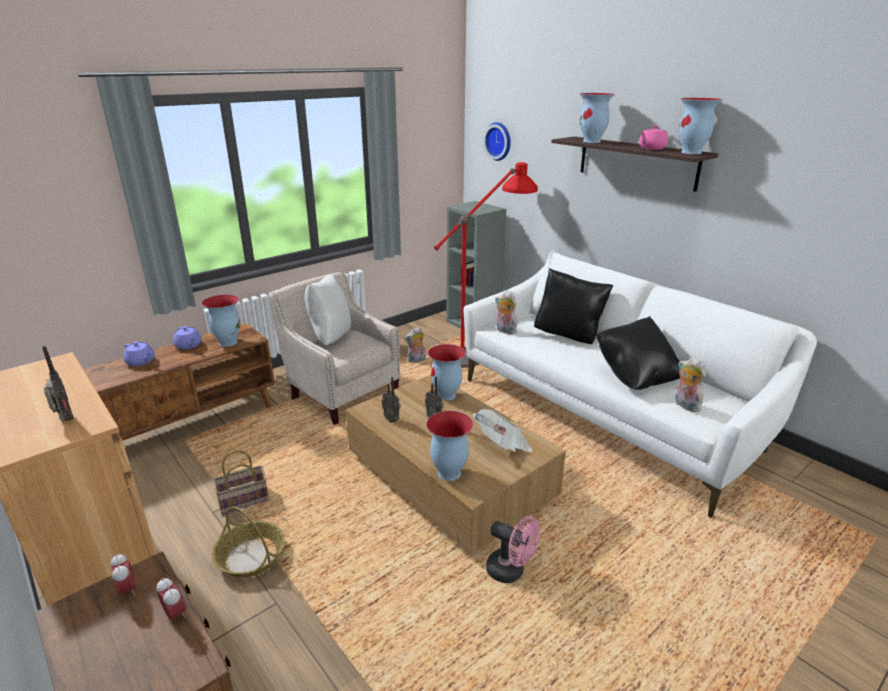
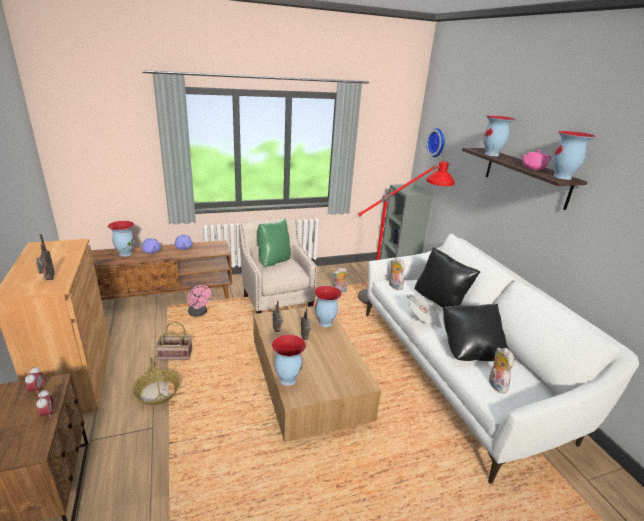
camera: 20 degrees right, 0 degrees up
vase [202,294,240,347] -> vase moved to [108,221,135,257]
white pillow [305,274,351,345] -> green pillow [257,219,291,267]
newspaper [473,409,533,452] -> newspaper moved to [407,294,442,328]
pink fan [486,516,540,583] -> pink fan moved to [187,285,212,317]

